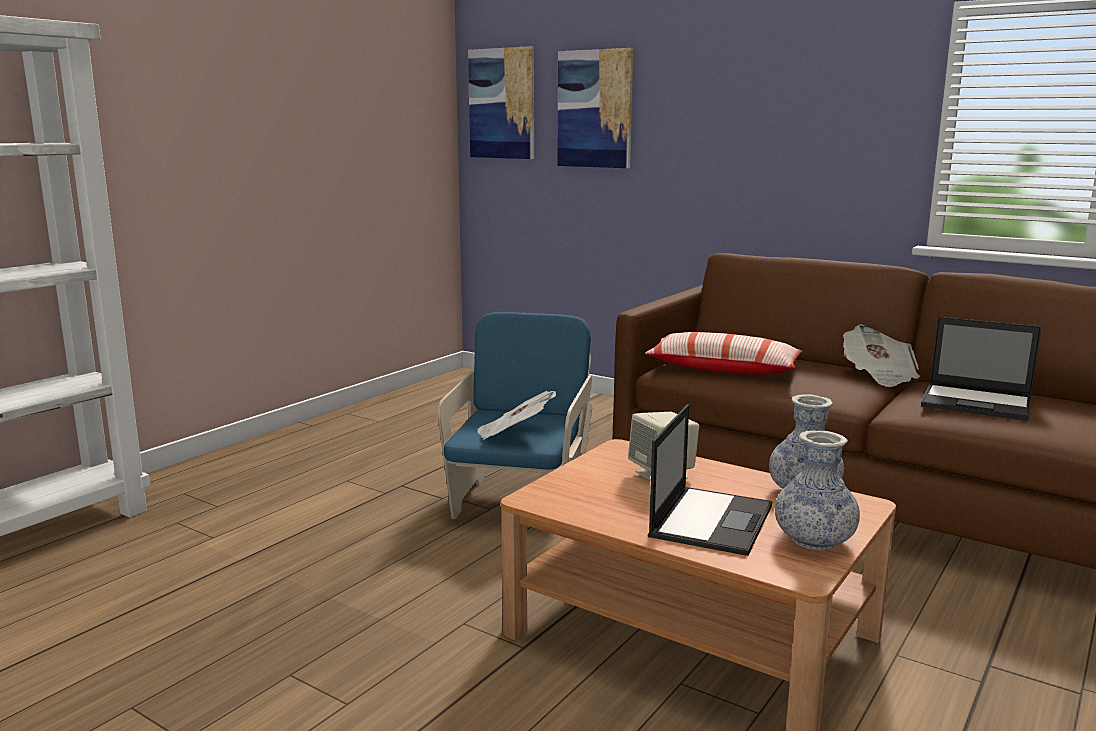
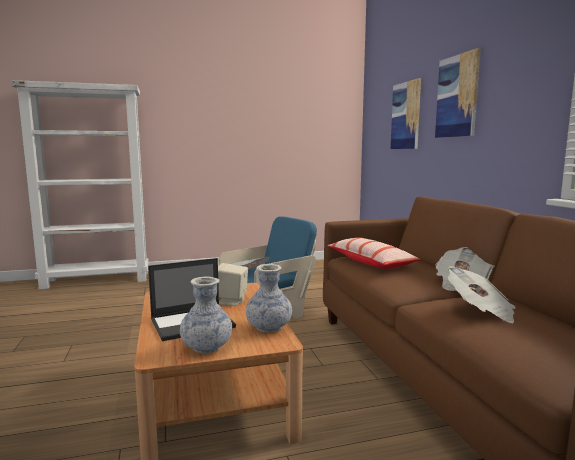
camera: 40 degrees right, 5 degrees down
picture [468,46,534,159] -> picture moved to [435,48,481,138]
laptop [921,317,1042,421] -> newspaper [448,266,515,324]

